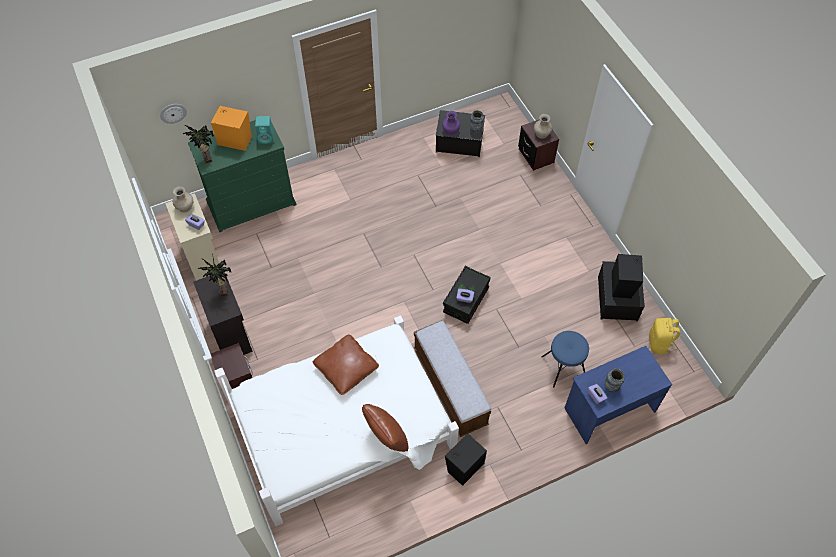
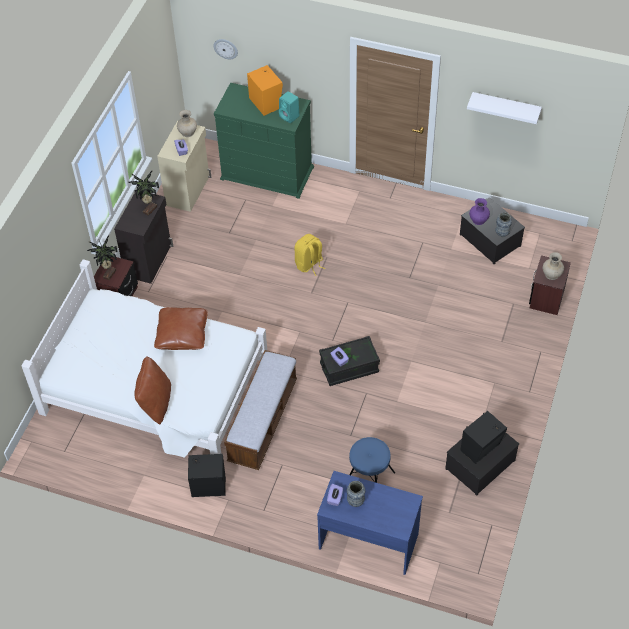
camera: 45 degrees right, 5 degrees down
potted plant [183,125,214,163] -> potted plant moved to [87,235,118,280]
yellow backpack [649,318,680,354] -> yellow backpack moved to [294,234,325,276]
none -> white shelf [467,92,542,124]

